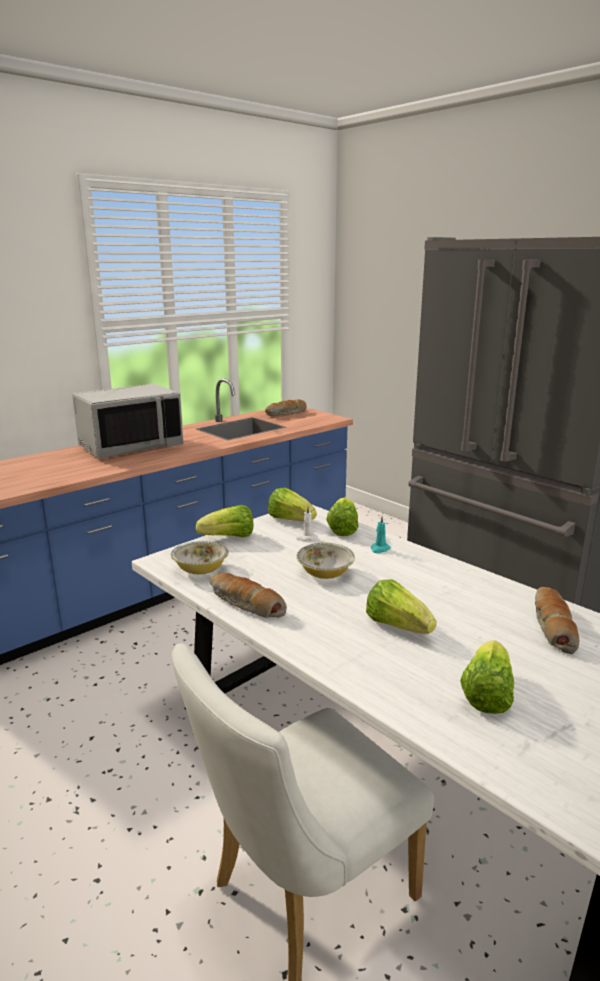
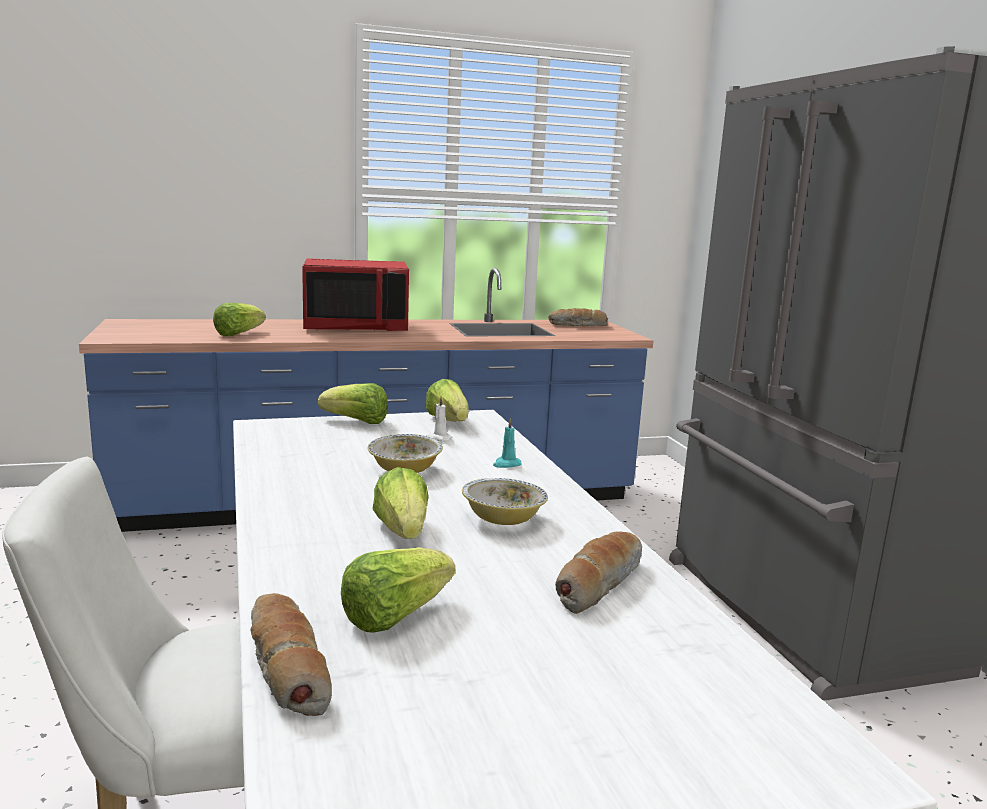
camera: 25 degrees right, 5 degrees down
grey microwave [72,384,183,459] -> red microwave [302,258,409,331]
bowl [171,541,229,574] -> bowl moved to [462,478,548,525]
bread [209,573,287,618] -> bread moved to [250,593,332,716]
lettuce [326,498,359,536] -> lettuce moved to [213,303,266,336]

